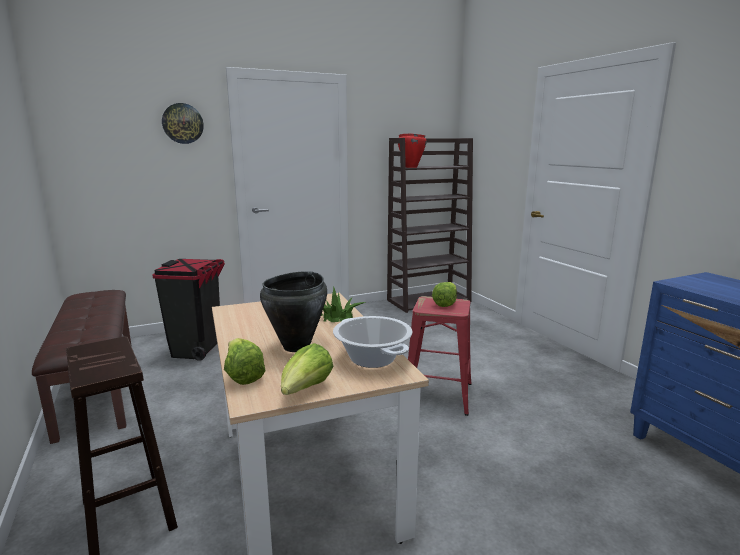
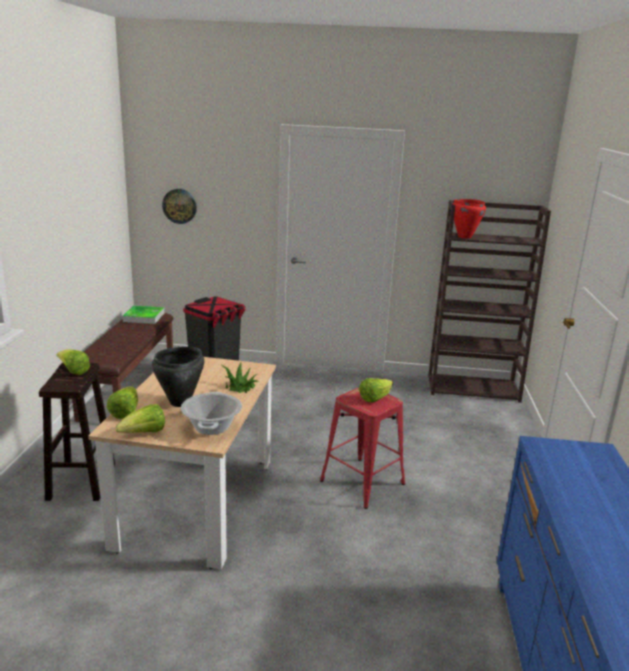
camera: 30 degrees right, 5 degrees up
wall clock [162,103,204,144] -> wall clock moved to [162,189,197,224]
none -> lettuce [56,350,90,375]
none -> tray [122,306,164,324]

